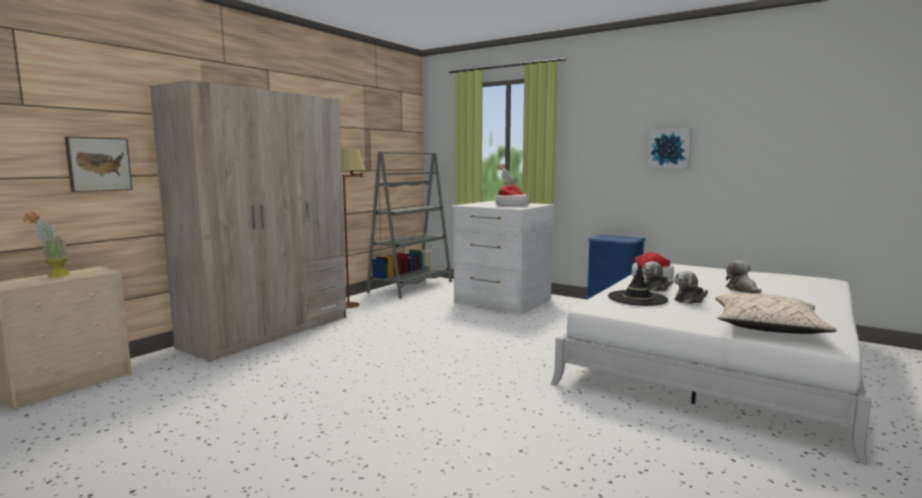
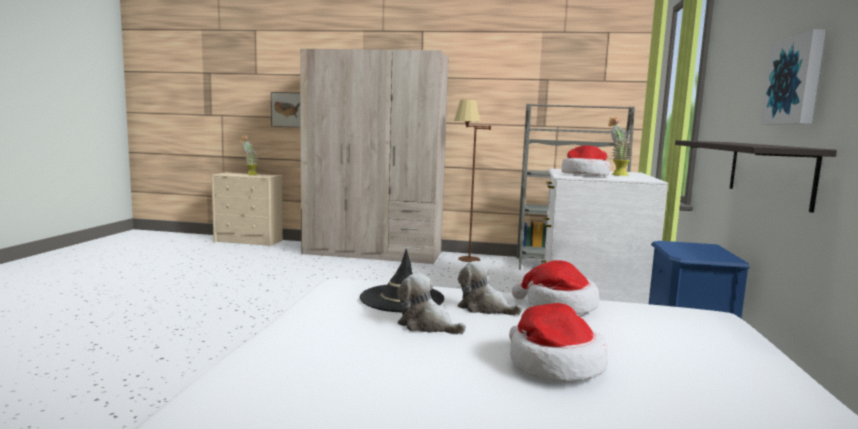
camera: 65 degrees right, 0 degrees up
beige pillow [715,293,837,334] -> none
plush toy [726,260,762,294] -> hat [509,303,608,381]
none -> shelf [675,140,837,213]

